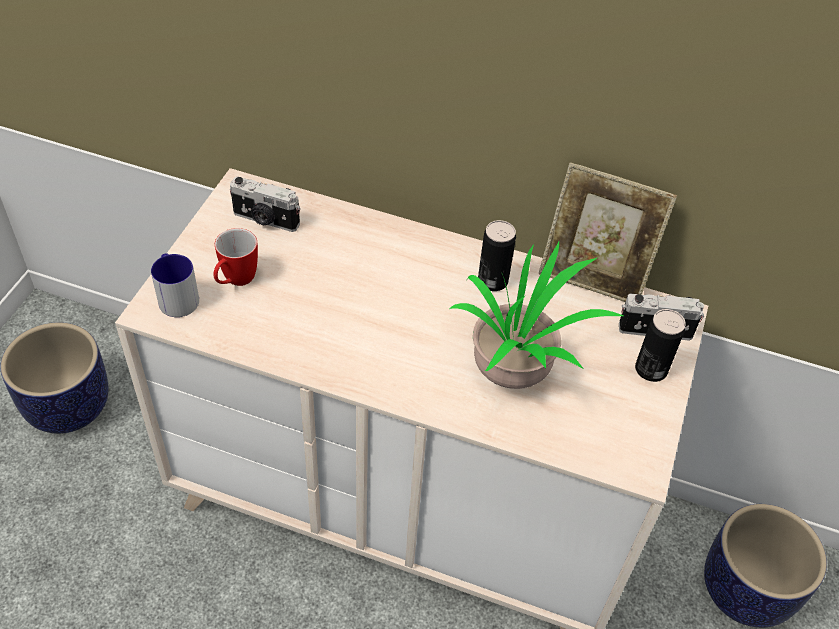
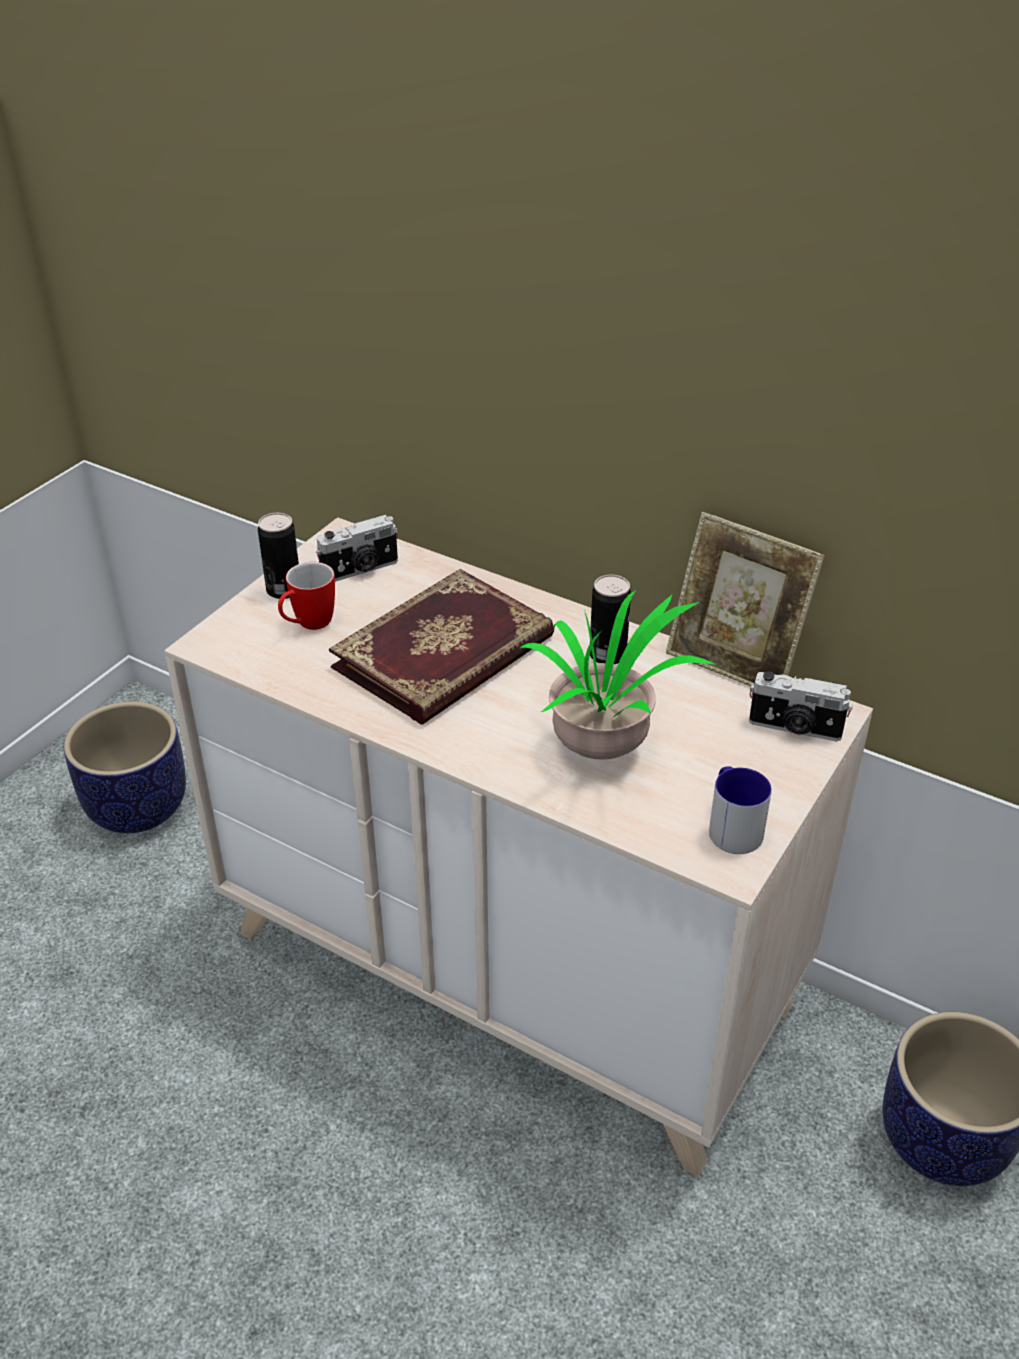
camera: 15 degrees right, 10 degrees down
mug [151,253,199,317] -> mug moved to [709,766,772,854]
camera [230,177,300,232] -> camera turned 60 degrees counterclockwise [316,515,398,582]
can [635,309,686,382] -> can moved to [258,513,299,599]
none -> book [329,569,554,725]

